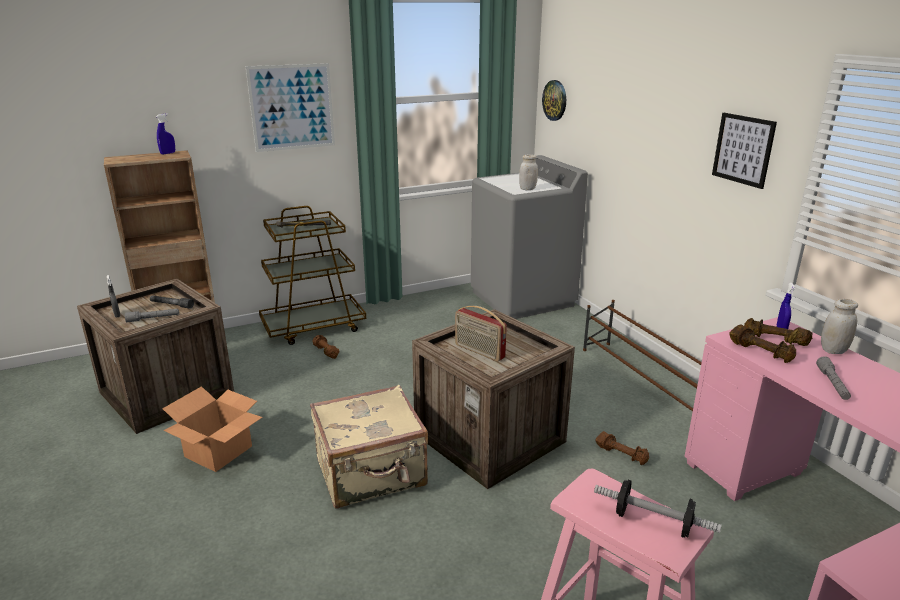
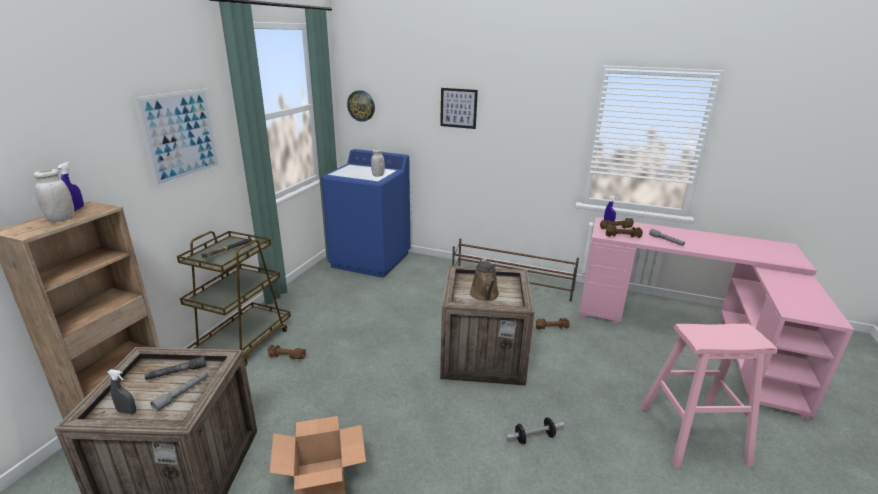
camera: 45 degrees left, 0 degrees up
beige suitcase [310,385,428,509] -> none
radio [455,306,507,362] -> brown watering can [470,258,499,301]
grey washing machine [471,155,588,319] -> blue washing machine [321,149,410,278]
dumbbell [594,480,722,538] -> dumbbell moved to [506,417,564,444]
picture [712,113,777,189] -> picture moved to [440,88,478,129]
white jar [821,299,858,354] -> white jar moved to [33,169,74,222]

